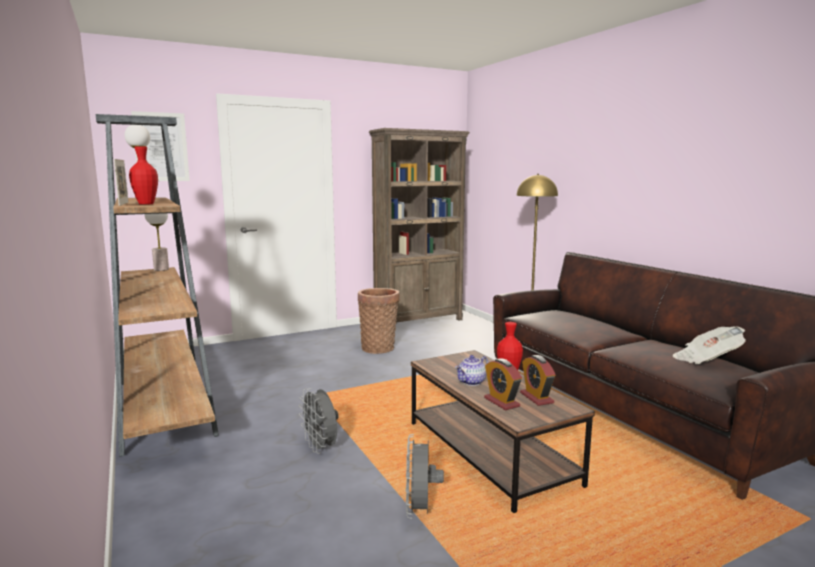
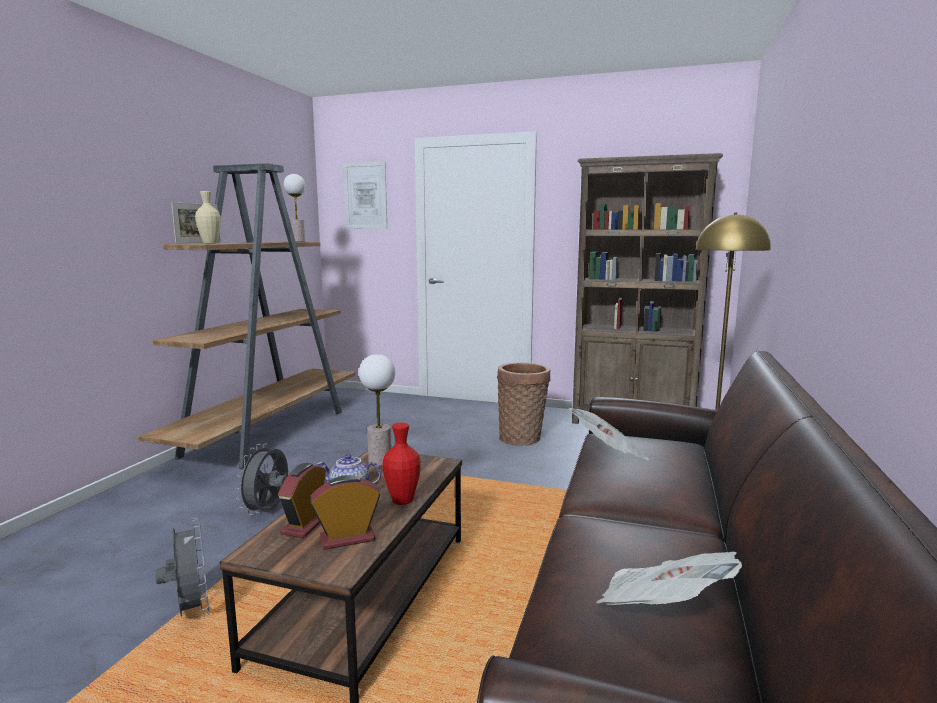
camera: 45 degrees right, 0 degrees up
red vase [129,146,158,205] -> beige vase [195,191,221,244]
table lamp [145,213,169,271] -> table lamp moved to [359,354,395,466]
grey fan [406,434,444,519] -> grey fan turned 105 degrees clockwise [155,518,209,617]
alarm clock [520,355,556,406] -> alarm clock turned 45 degrees clockwise [310,475,381,550]
none -> newspaper [568,408,650,460]

